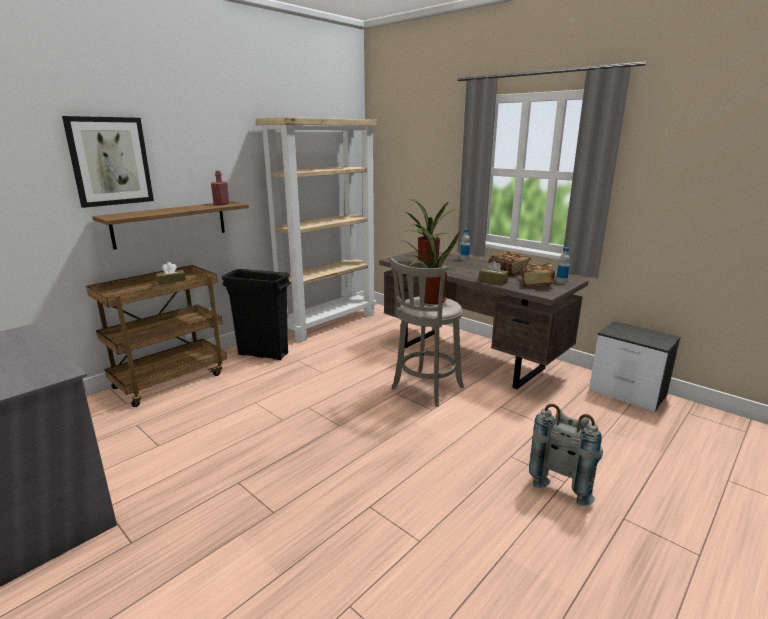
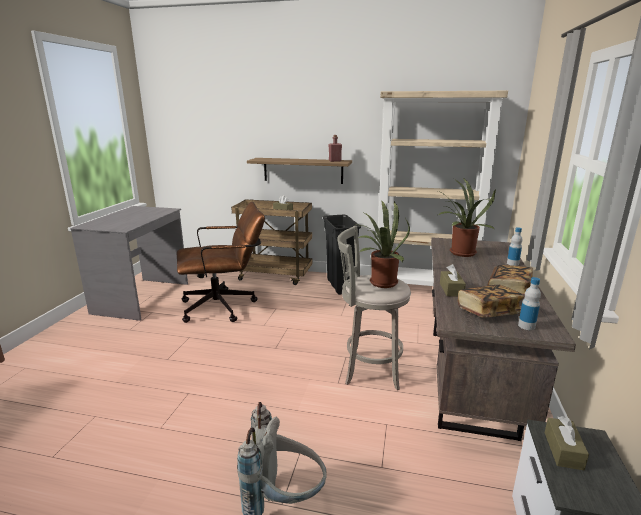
camera: 60 degrees right, 0 degrees up
picture [62,116,154,208] -> none
none -> brown office chair [177,202,265,323]
none -> brown tissue box [544,416,589,470]

